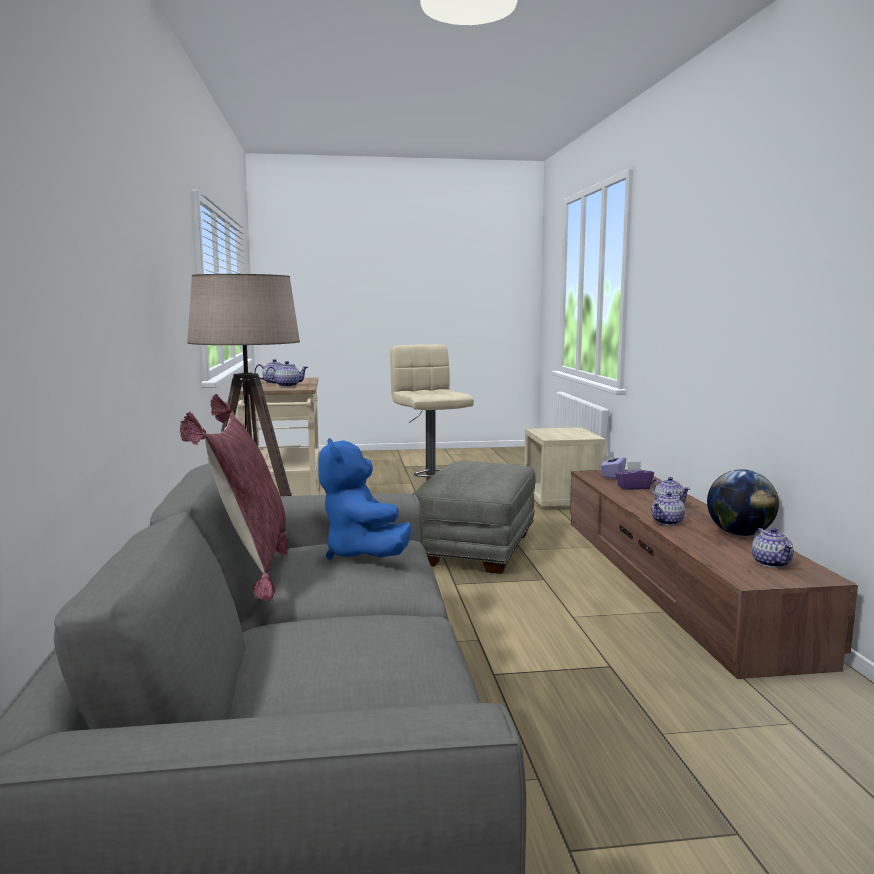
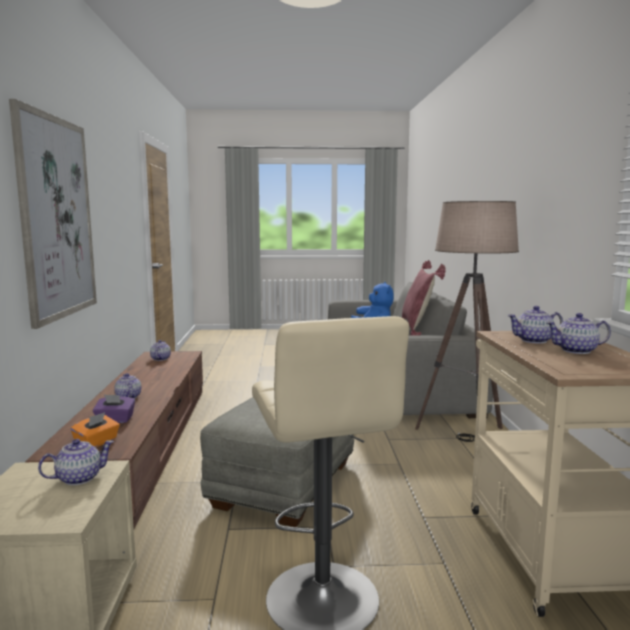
camera: 175 degrees left, 0 degrees up
purple tissue box [601,451,626,479] -> orange tissue box [71,412,120,448]
teapot [652,492,685,525] -> teapot moved to [38,439,114,485]
globe [707,469,779,536] -> none
none -> picture [9,99,97,329]

